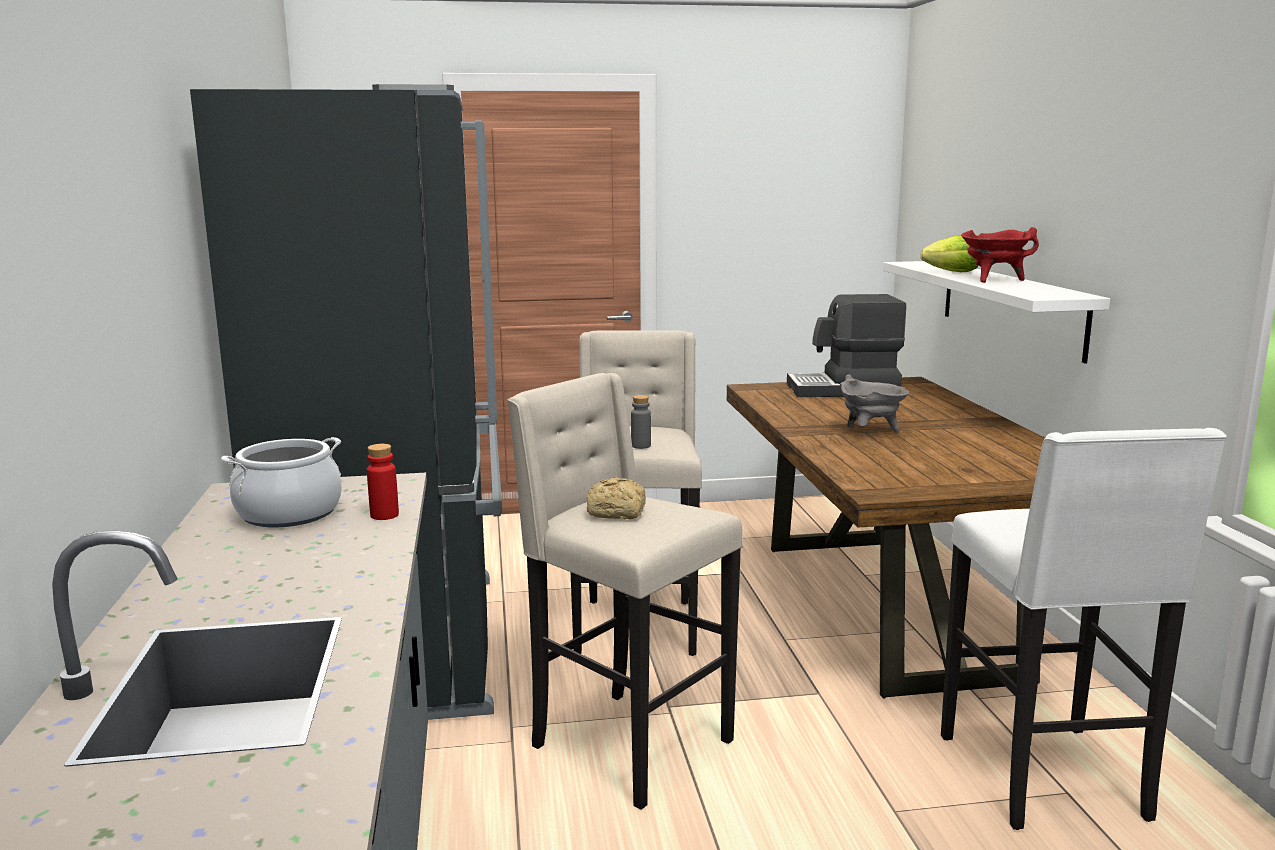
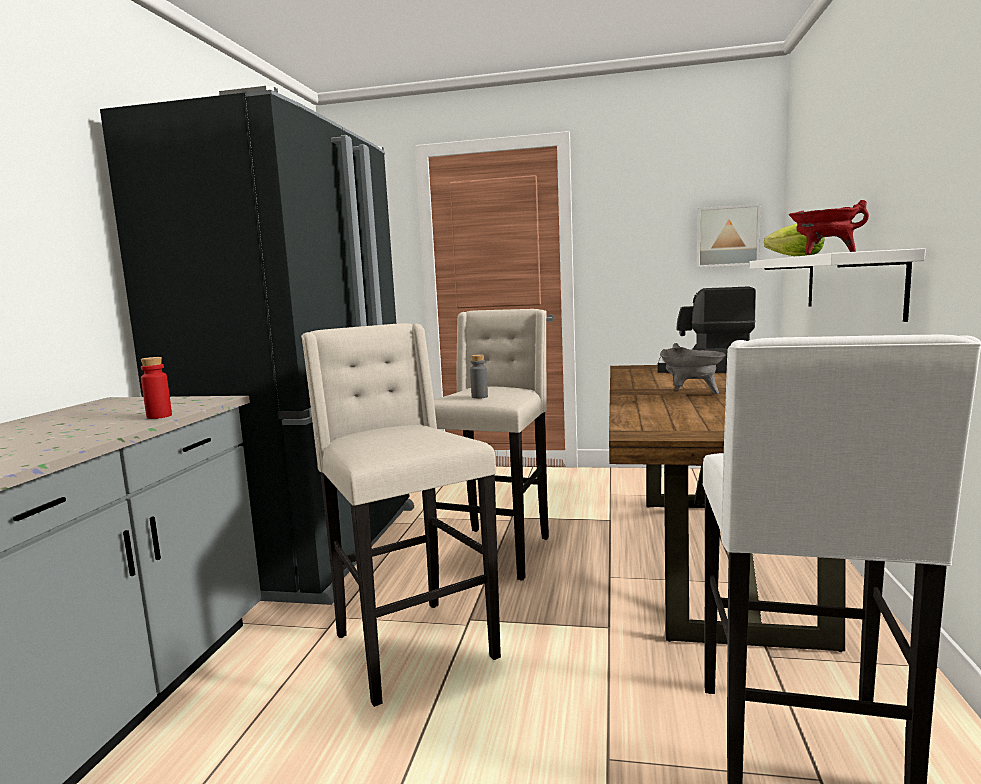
camera: 20 degrees right, 5 degrees down
cooking pot [221,437,342,527] -> none
bread [587,477,646,519] -> none
none -> picture [697,204,761,268]

